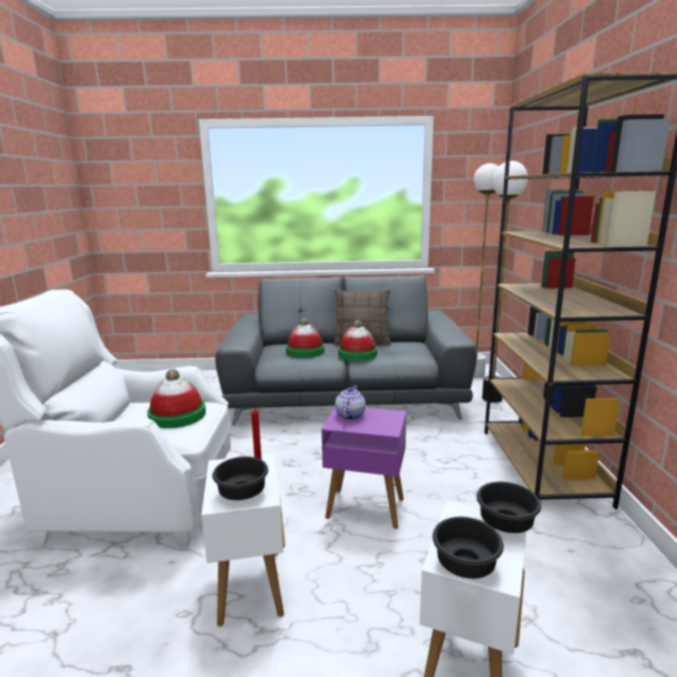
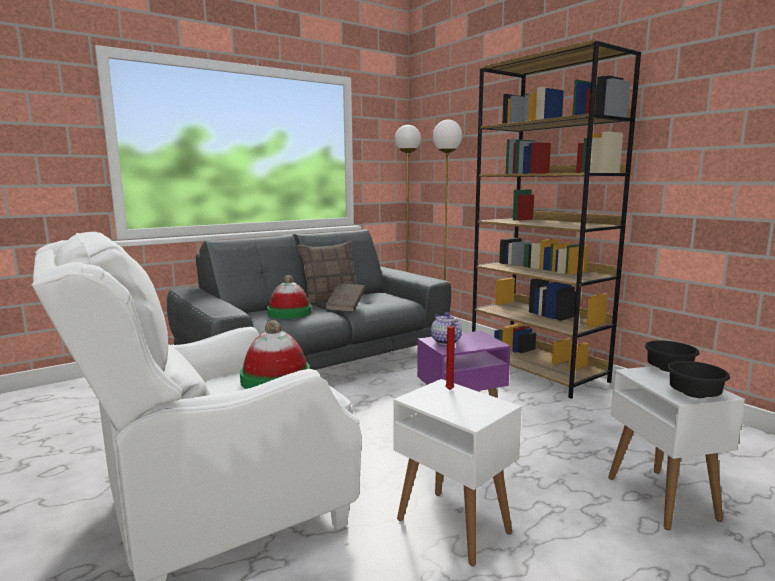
camera: 35 degrees left, 5 degrees down
black bowl [212,456,268,500] -> none
hat [338,320,377,361] -> brown book [325,283,366,312]

